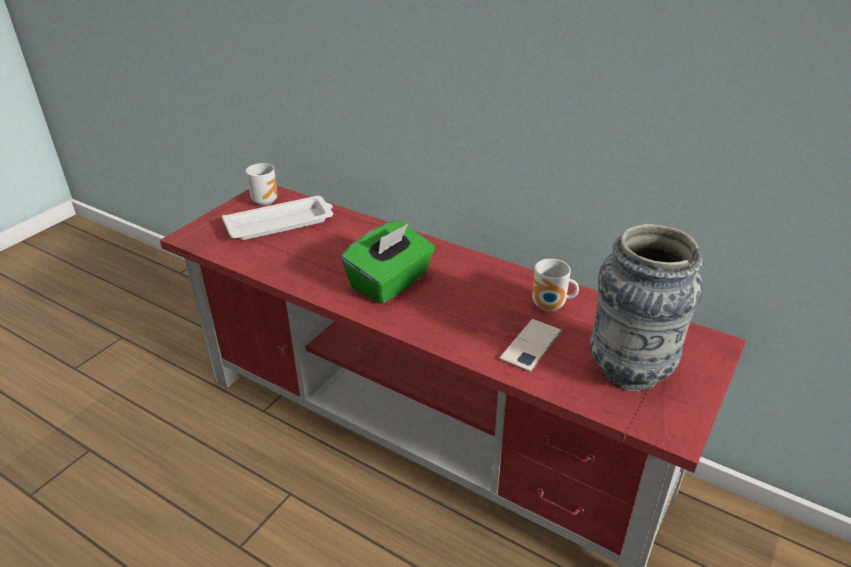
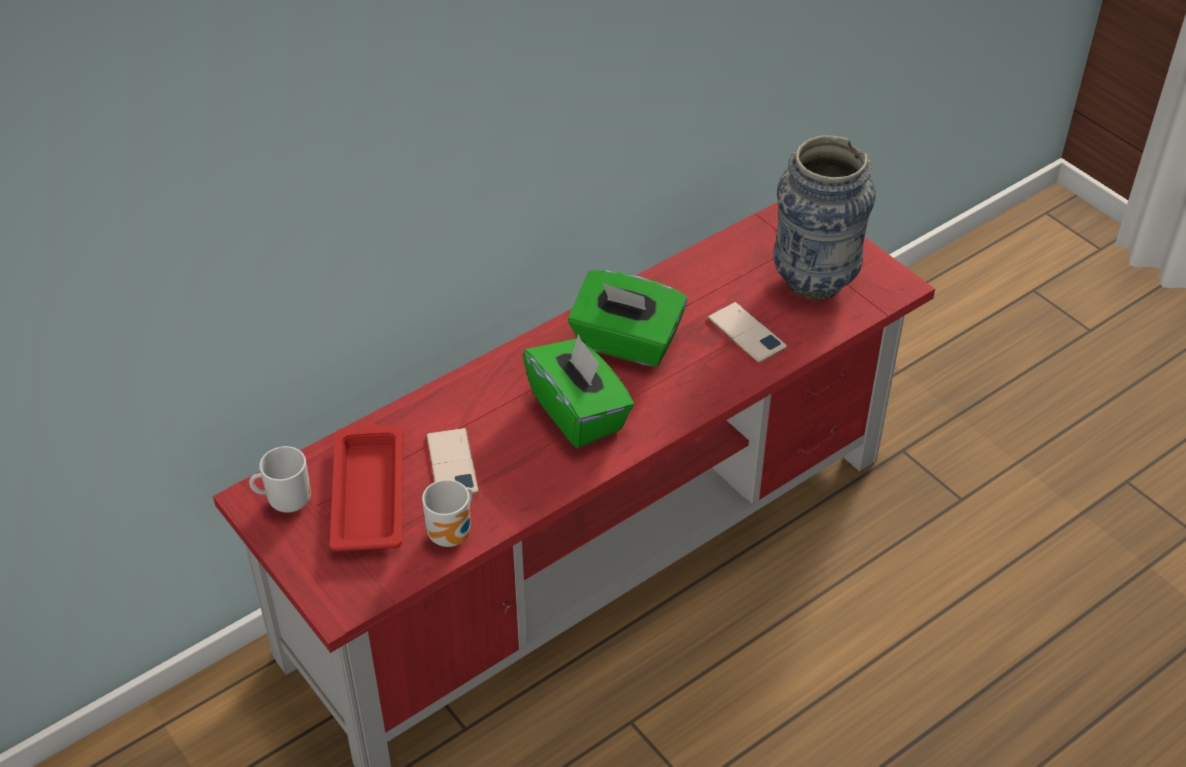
camera: 70 degrees left, 10 degrees up
white tray [222,196,333,240] -> red tray [330,423,403,552]
mug [532,259,579,311] -> mug moved to [422,479,473,547]
none -> phone [427,428,479,494]
none -> green tissue box [568,270,687,367]

